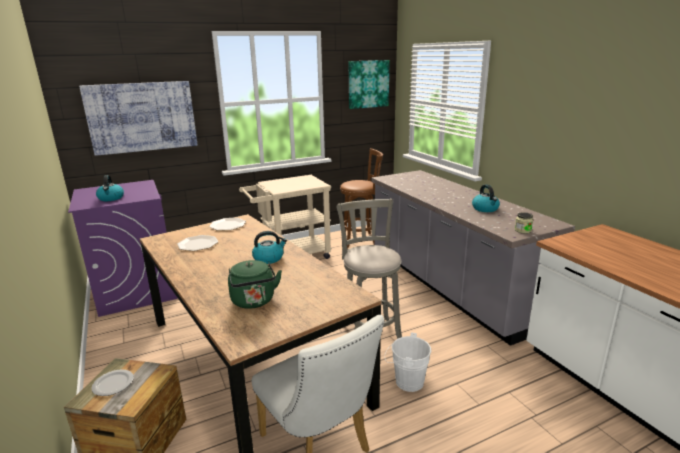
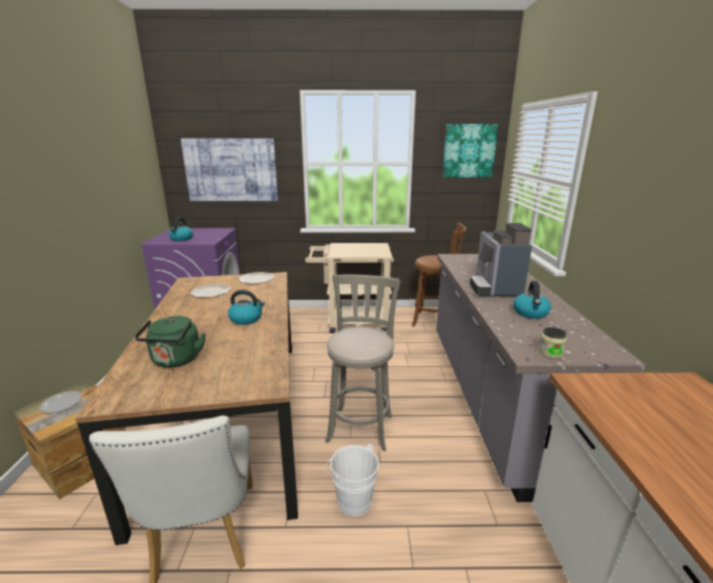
camera: 25 degrees right, 0 degrees up
none -> coffee machine [470,223,532,296]

